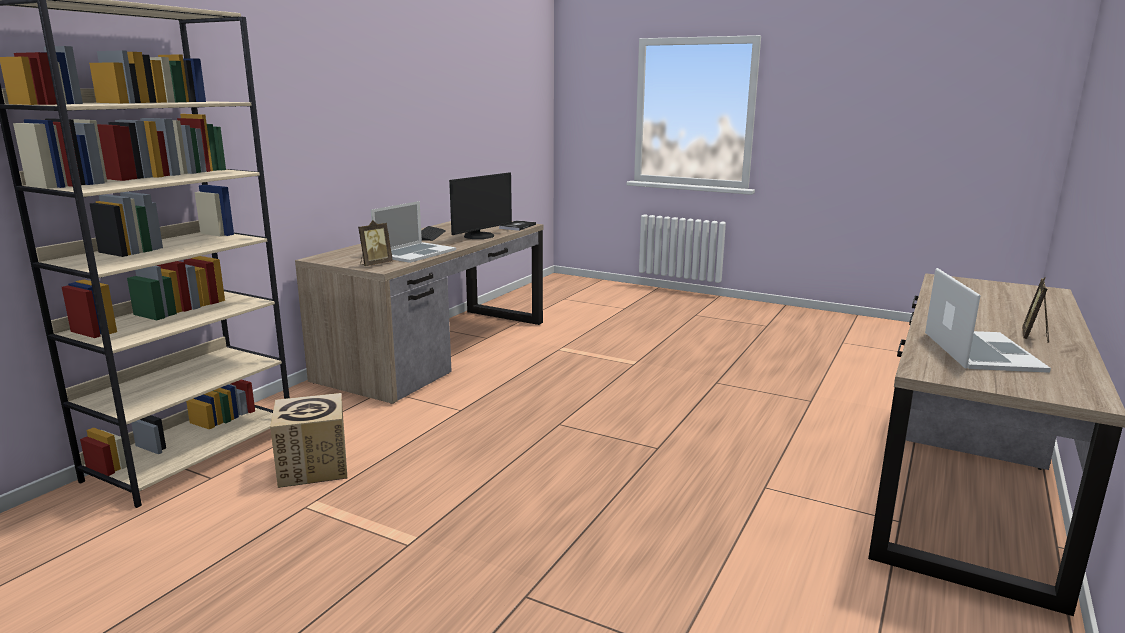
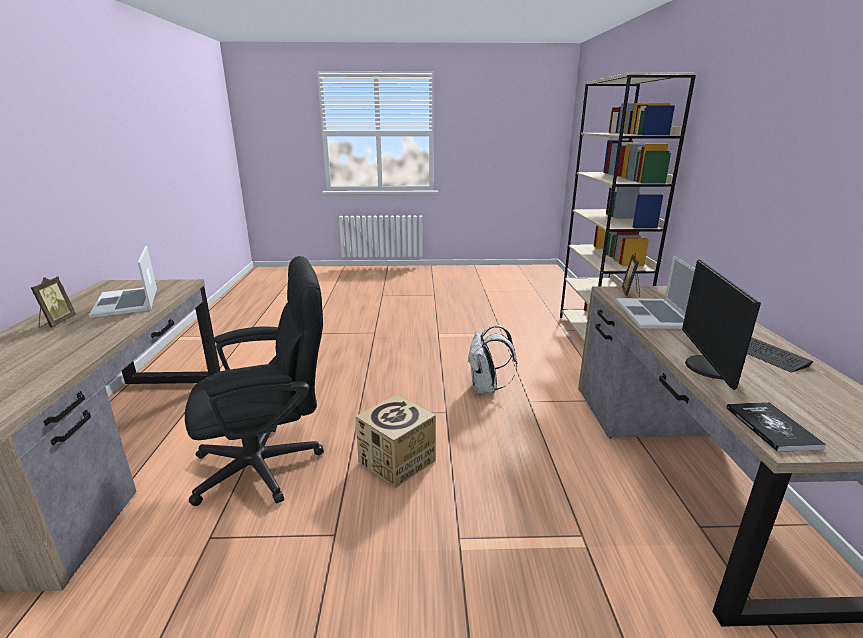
camera: 150 degrees right, 5 degrees up
cardboard box [270,393,347,488] -> cardboard box moved to [355,394,436,488]
none -> black office chair [185,256,324,506]
none -> white backpack [467,325,517,393]

